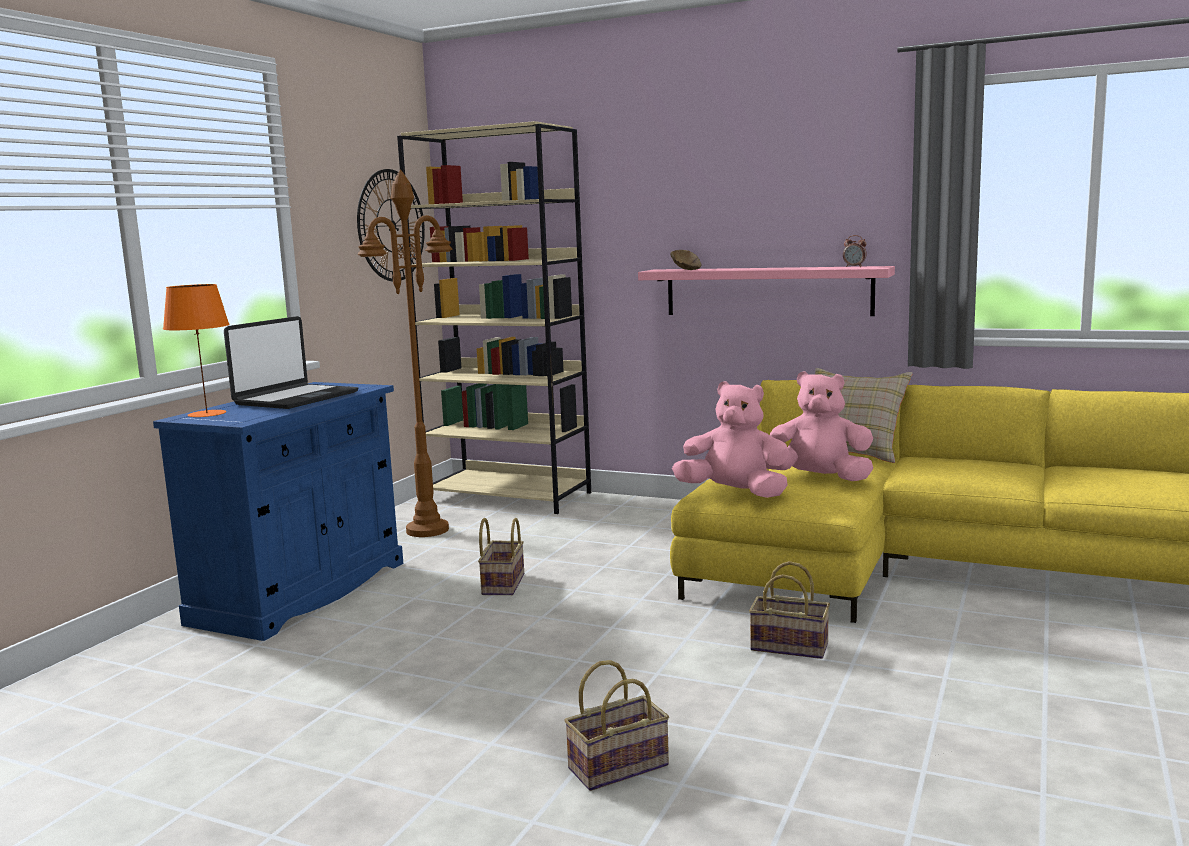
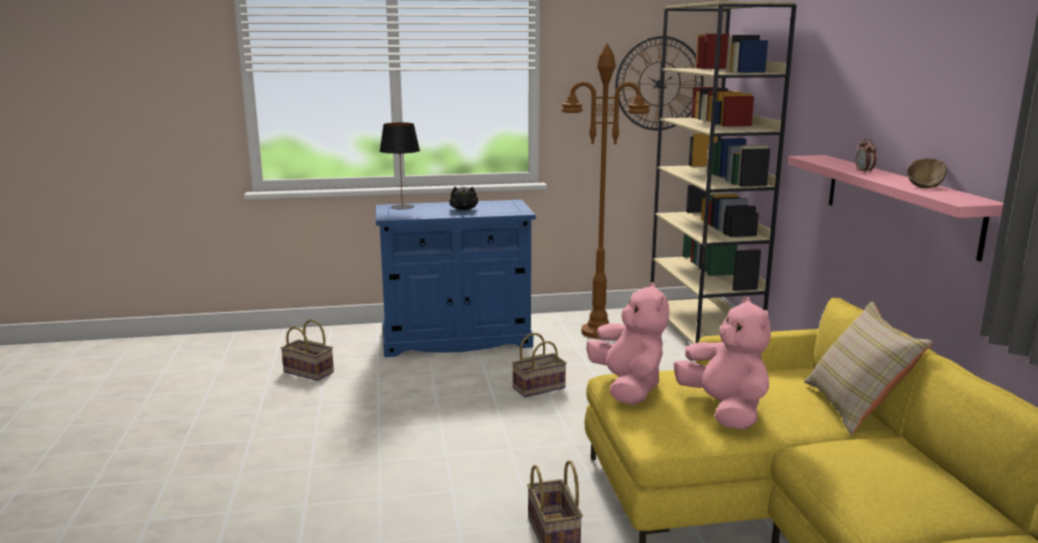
camera: 55 degrees right, 5 degrees up
orange table lamp [163,284,230,417] -> black table lamp [380,122,420,210]
laptop [224,316,358,409] -> black plush toy [449,186,478,210]
basket [564,660,669,791] -> basket moved to [281,319,334,381]
brown bowl [670,250,701,270] -> brown bowl moved to [907,159,947,188]
alarm clock [843,235,867,267] -> alarm clock moved to [855,138,877,173]

